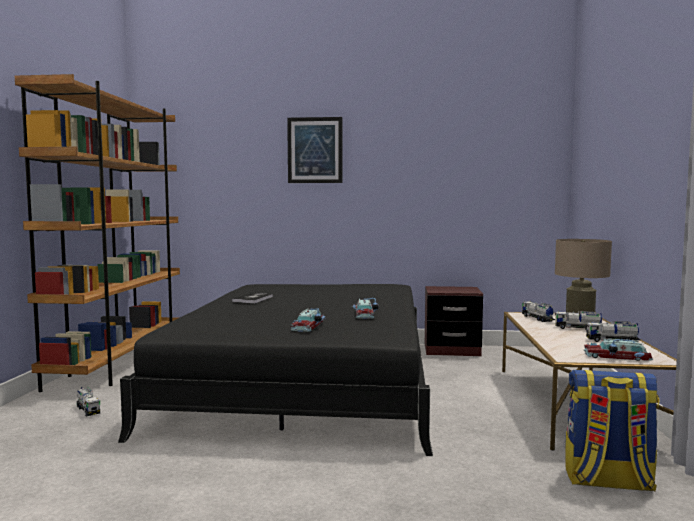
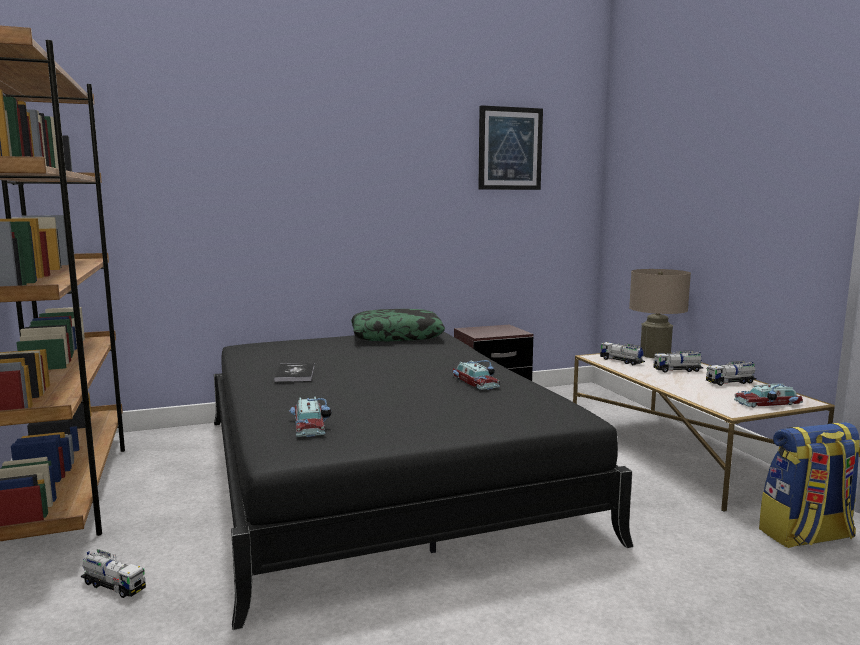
camera: 25 degrees left, 5 degrees up
picture [287,117,342,183] -> picture moved to [478,105,543,190]
toy car [291,308,325,332] -> toy car moved to [288,397,331,437]
none -> pillow [351,309,445,341]

